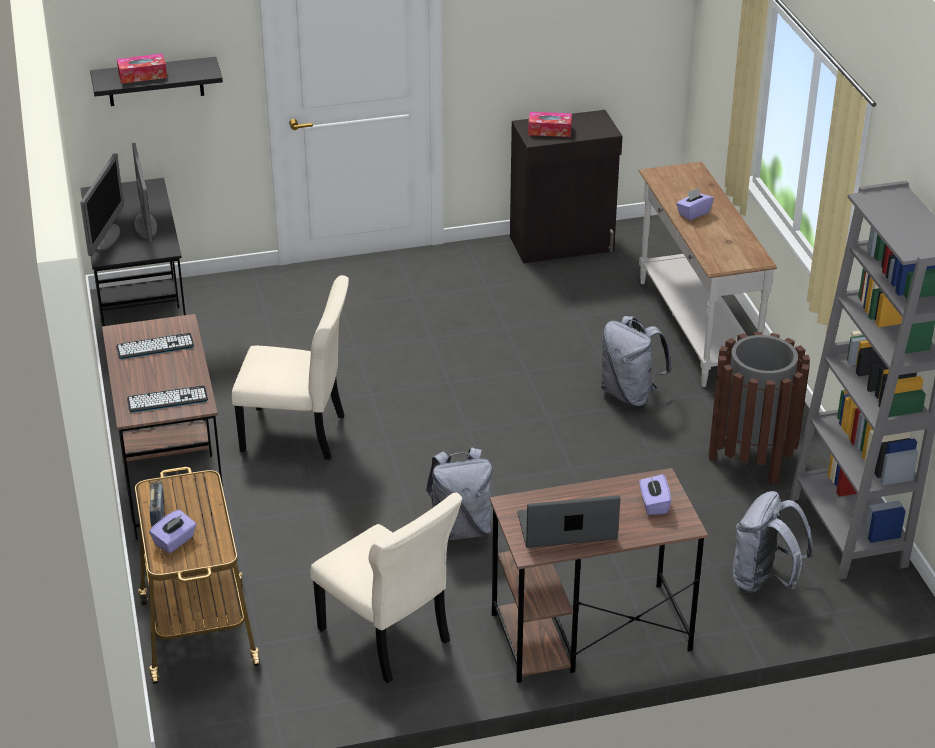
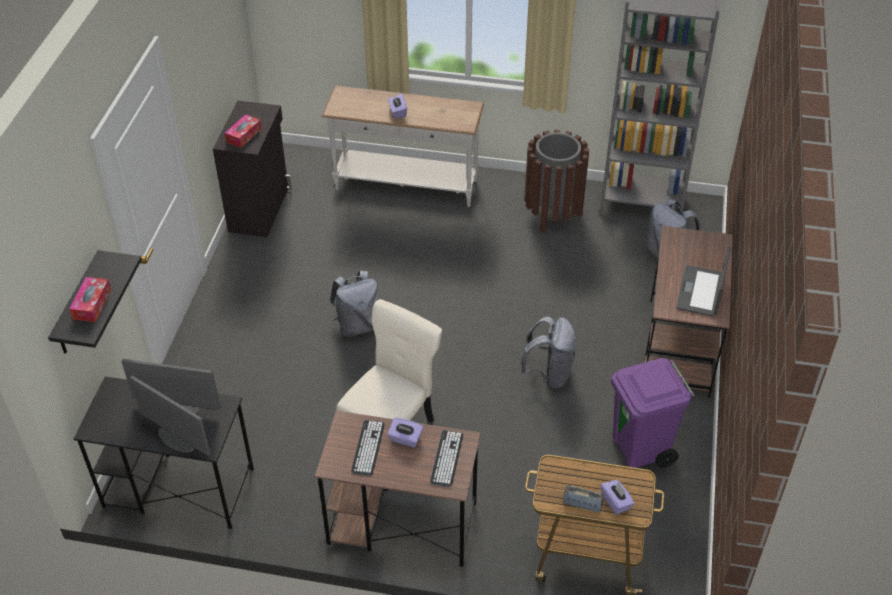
camera: 65 degrees left, 10 degrees up
beige chair [311,493,462,683] -> purple trash can [611,358,694,468]
grey backpack [601,316,672,407] -> grey backpack moved to [330,271,378,337]
purple tissue box [639,474,671,515] -> purple tissue box moved to [388,418,423,447]

